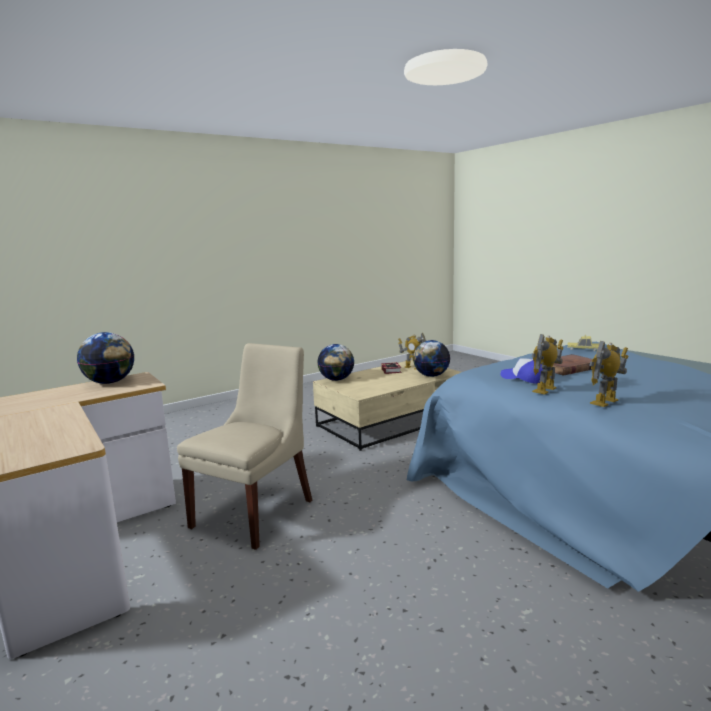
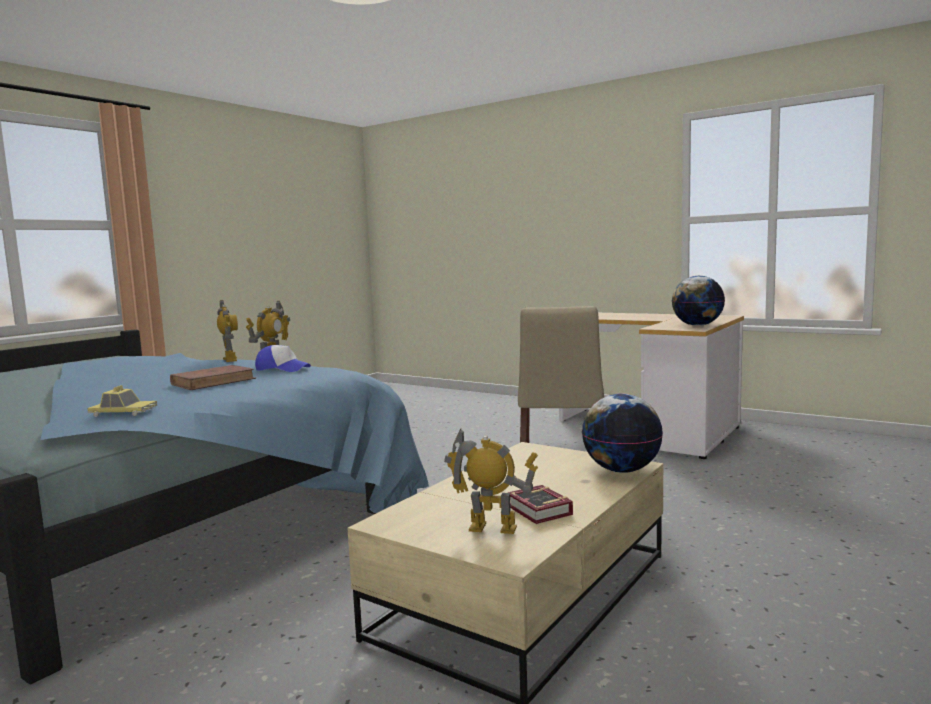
camera: 160 degrees right, 5 degrees down
globe [413,340,450,377] -> none
toy robot [589,341,628,407] -> toy robot turned 60 degrees counterclockwise [217,300,238,362]

